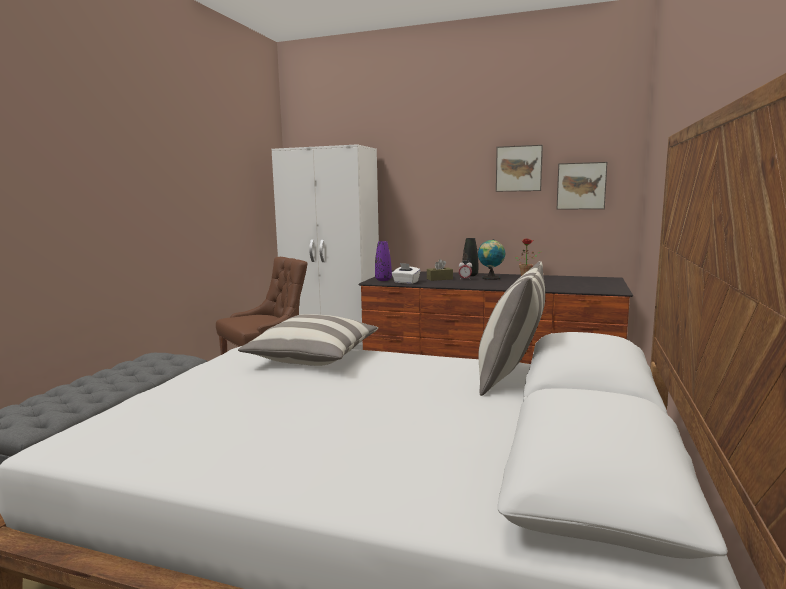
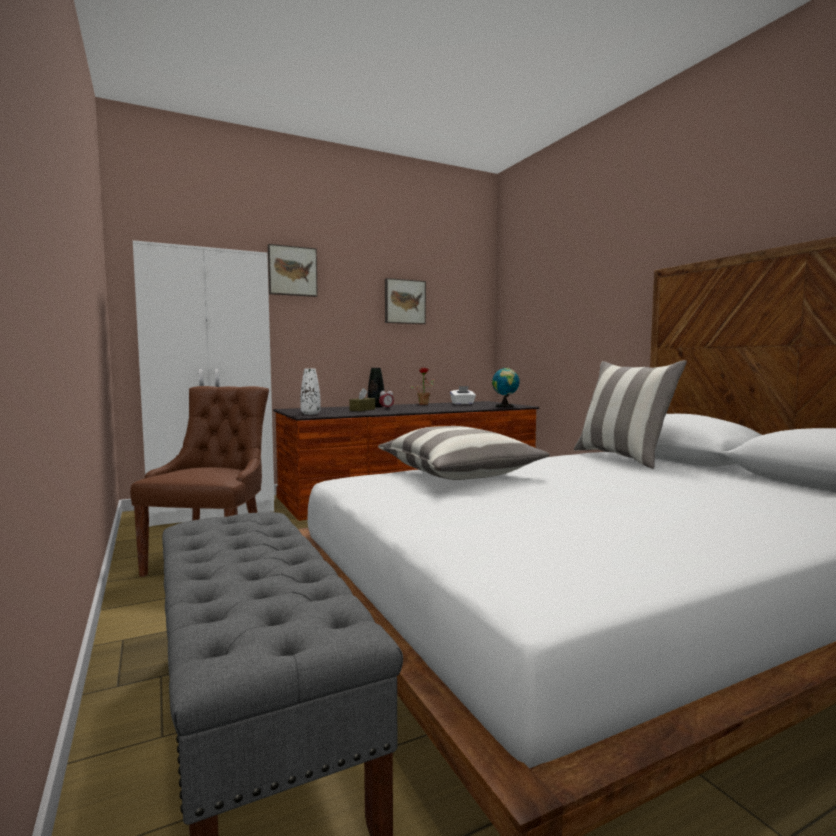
camera: 45 degrees left, 5 degrees down
purple vase [375,241,392,281] -> white vase [300,368,321,415]
white tissue box [392,263,421,284] -> white tissue box moved to [450,386,476,404]
globe [478,239,505,280] -> globe moved to [492,368,519,407]
picture [557,162,608,210] -> picture moved to [268,244,318,297]

